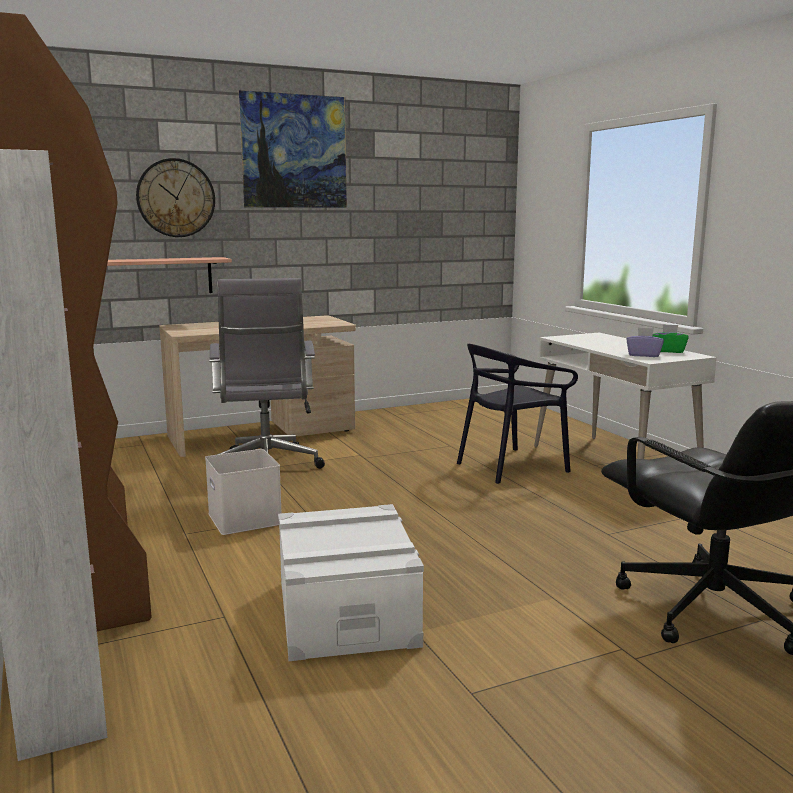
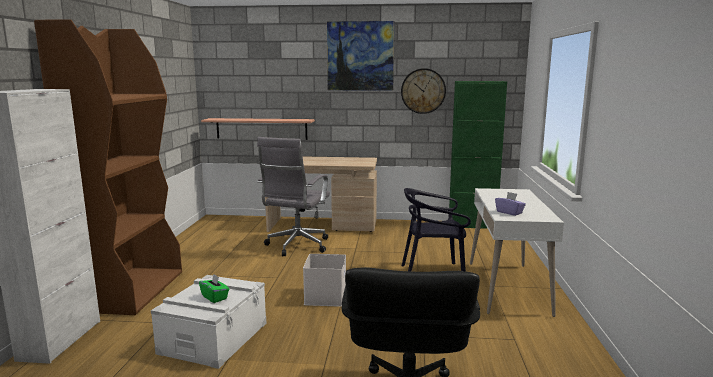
camera: 30 degrees right, 0 degrees up
wall clock [136,158,215,237] -> wall clock moved to [401,68,446,114]
white storage box [205,449,281,535] -> white storage box moved to [303,254,346,307]
green tissue box [652,324,689,353] -> green tissue box moved to [199,274,229,303]
none -> green cabinet [449,81,507,229]

